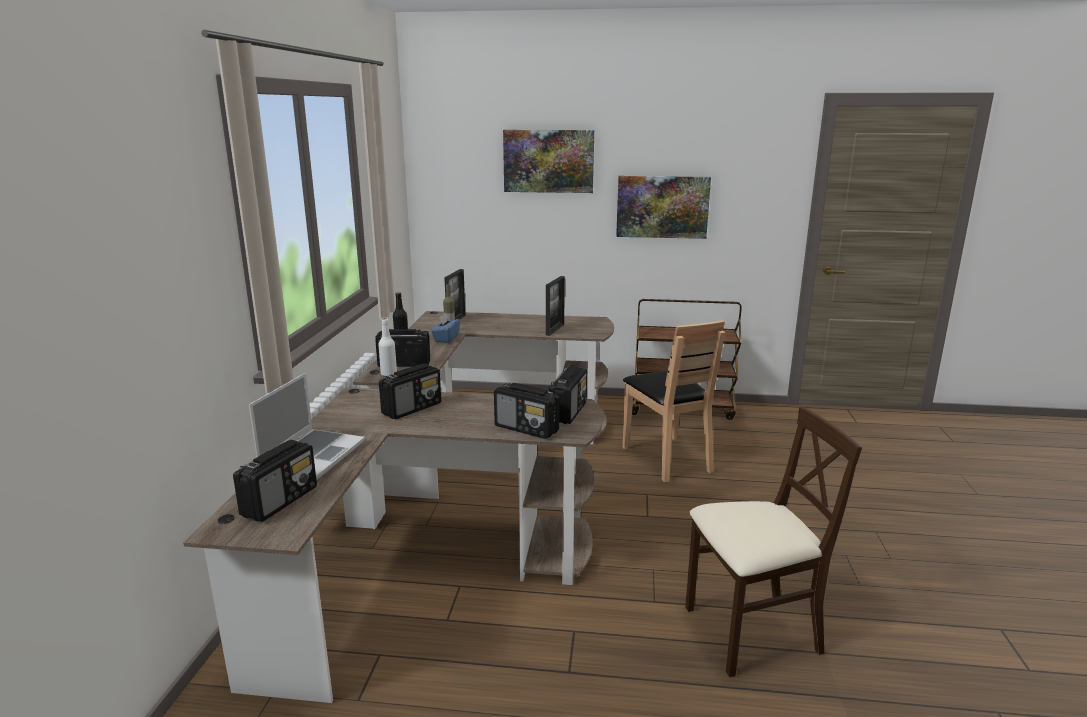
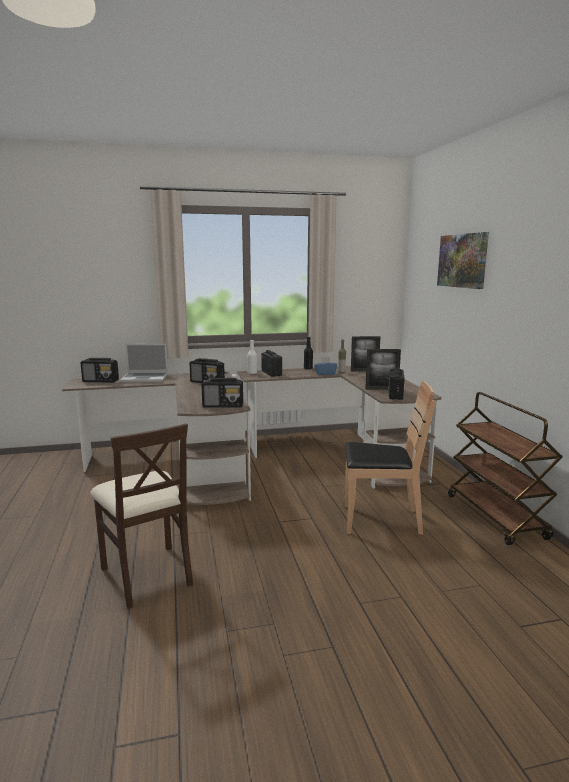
camera: 70 degrees right, 5 degrees down
radio [494,383,559,439] -> radio moved to [388,368,404,400]
picture [616,176,711,239] -> none
brown chair [623,320,725,482] -> brown chair turned 135 degrees counterclockwise [345,381,436,535]

